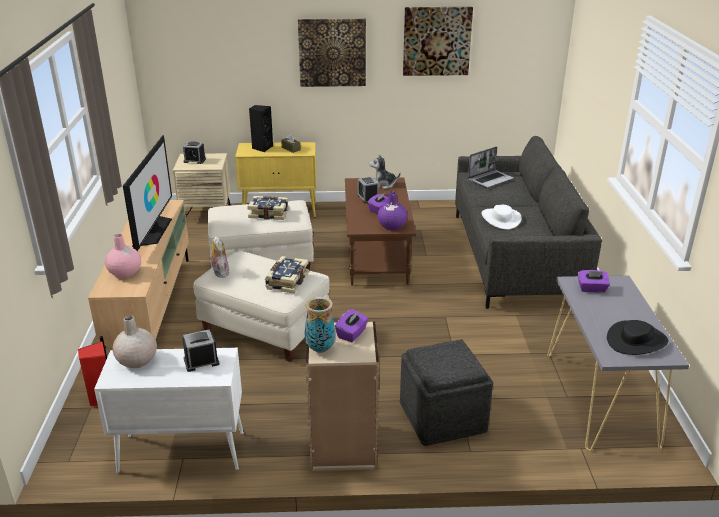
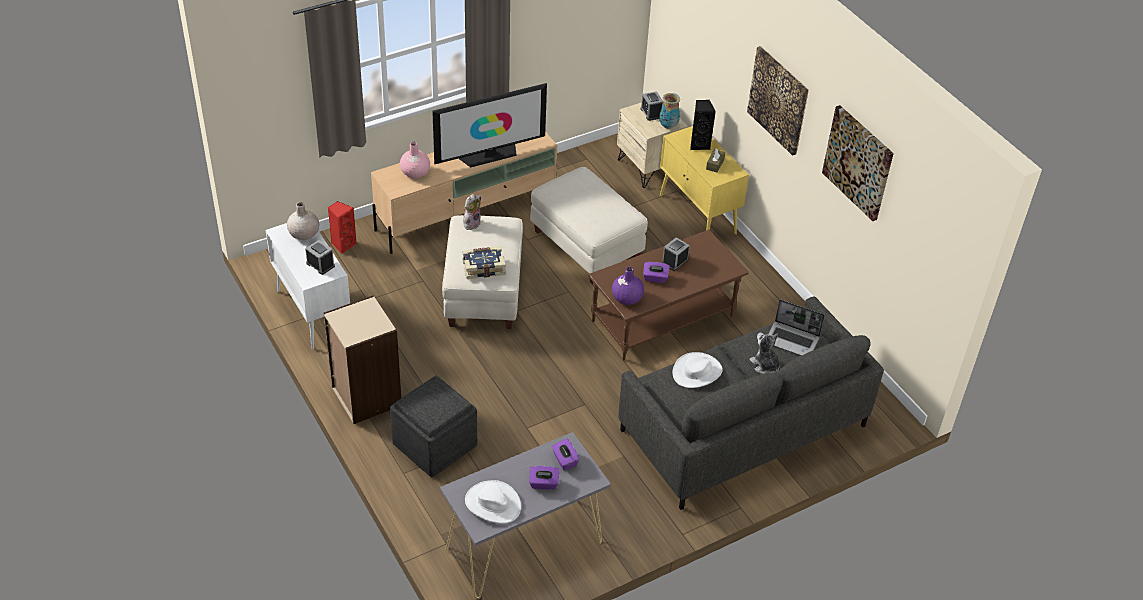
camera: 60 degrees right, 15 degrees up
book [248,196,289,220] -> none
vase [305,297,336,353] -> vase moved to [659,93,680,129]
purple tissue box [335,309,369,342] -> purple tissue box moved to [529,466,559,490]
plush toy [369,155,401,189] -> plush toy moved to [749,333,781,374]
black hat [607,320,668,355] -> white hat [465,480,521,524]

